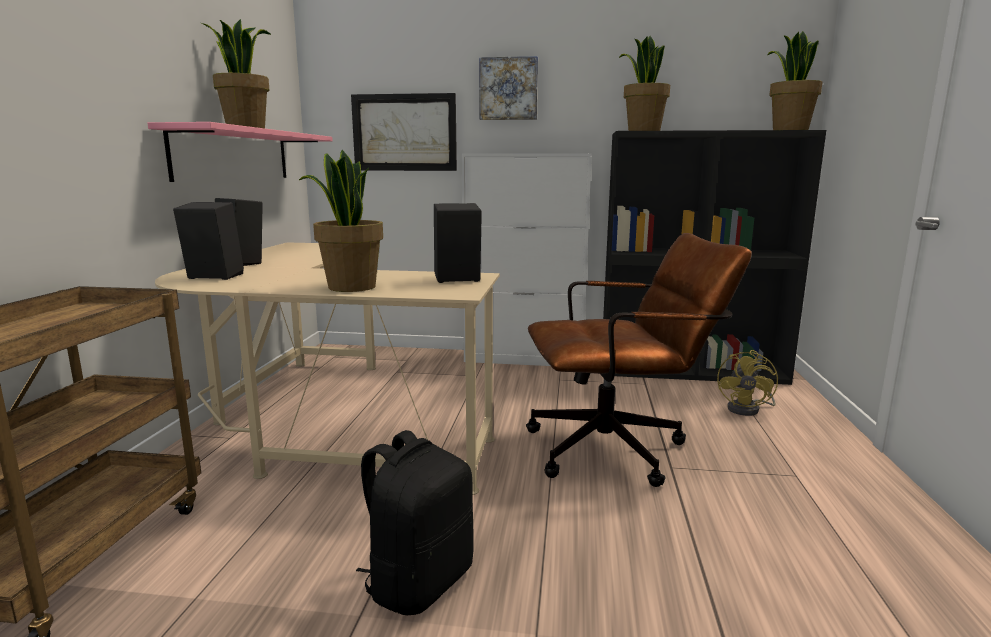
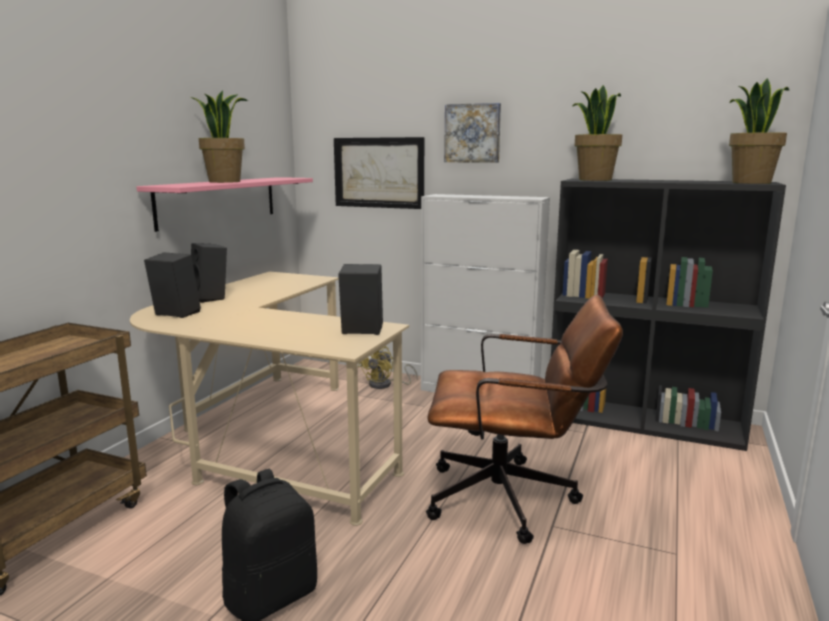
camera: 15 degrees right, 0 degrees up
potted plant [299,150,383,292] -> none
yellow fan [717,350,778,416] -> yellow fan moved to [358,346,418,389]

